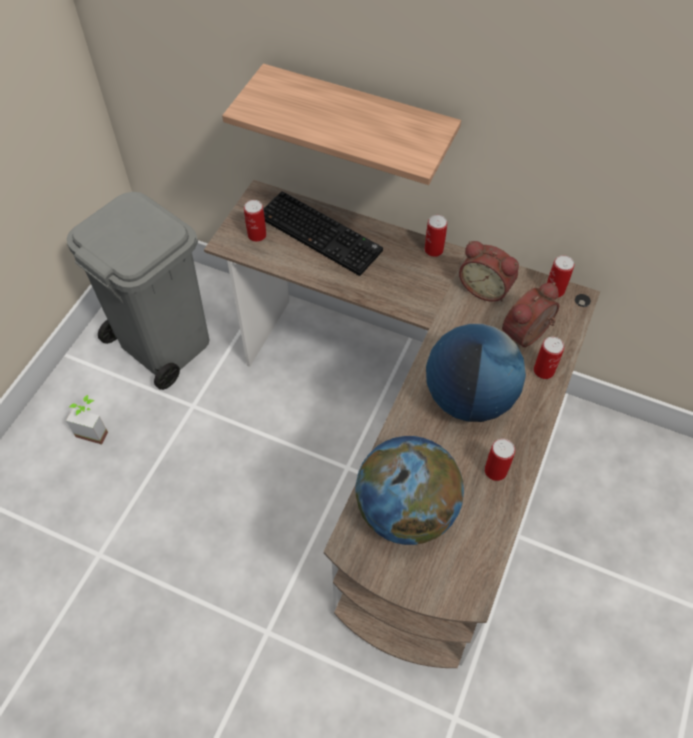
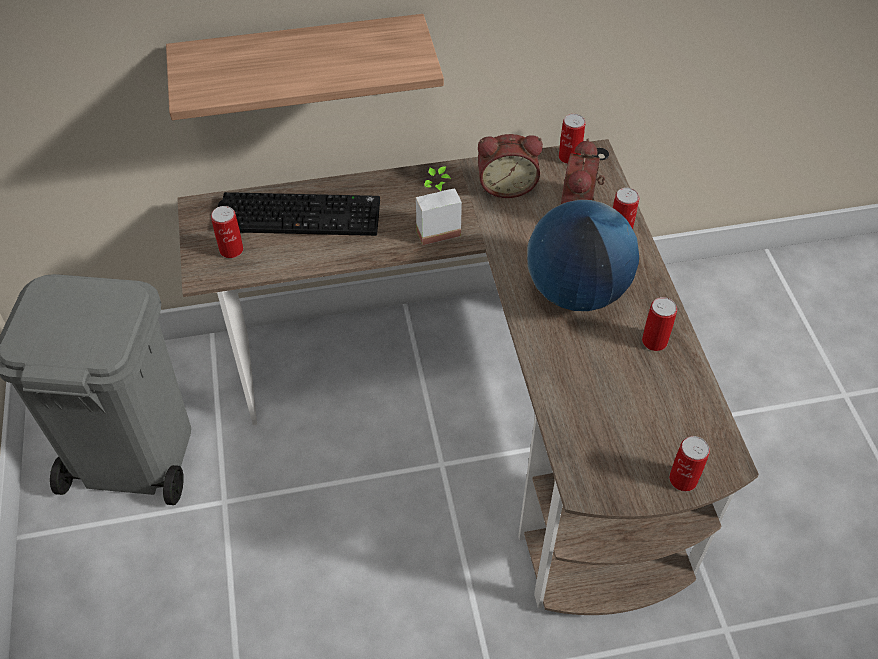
camera: 35 degrees left, 5 degrees down
potted plant [66,395,108,445] -> potted plant moved to [416,166,462,245]
globe [356,436,464,545] -> none
can [424,215,447,257] -> can moved to [669,436,710,491]

